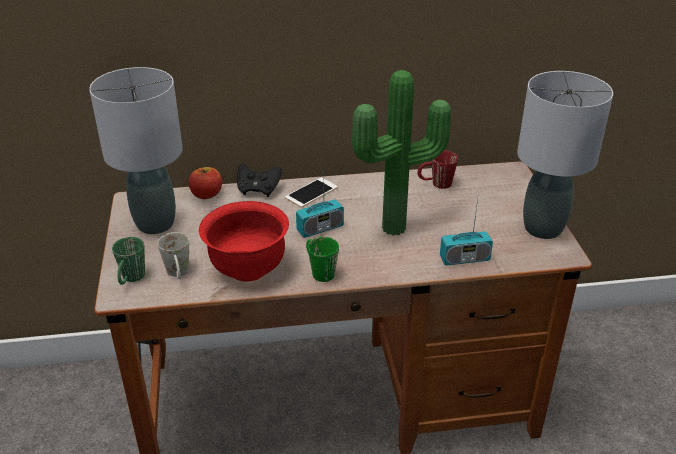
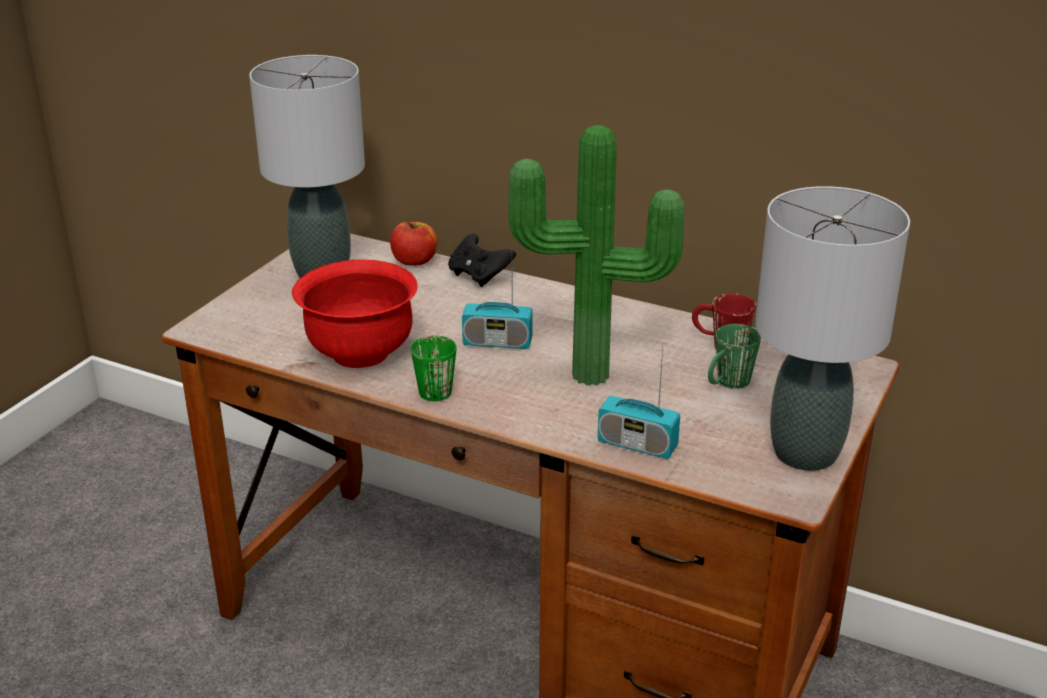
camera: 35 degrees right, 5 degrees down
green mug [112,237,145,285] -> green mug moved to [708,324,761,389]
white mug [158,232,189,279] -> none
phone [285,177,338,207] -> none

